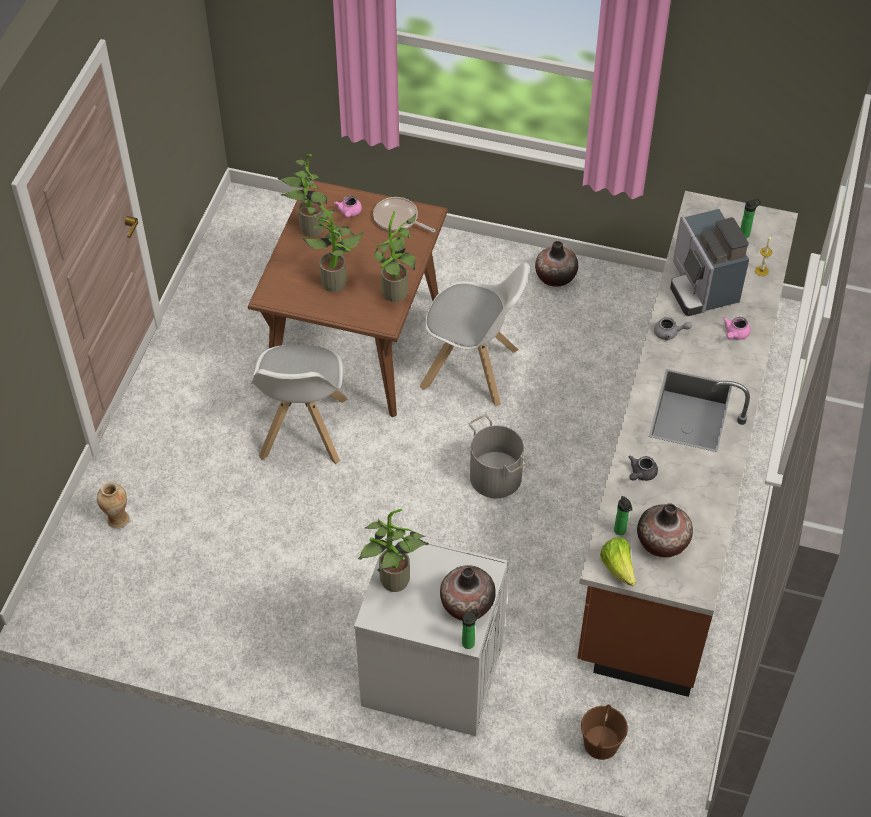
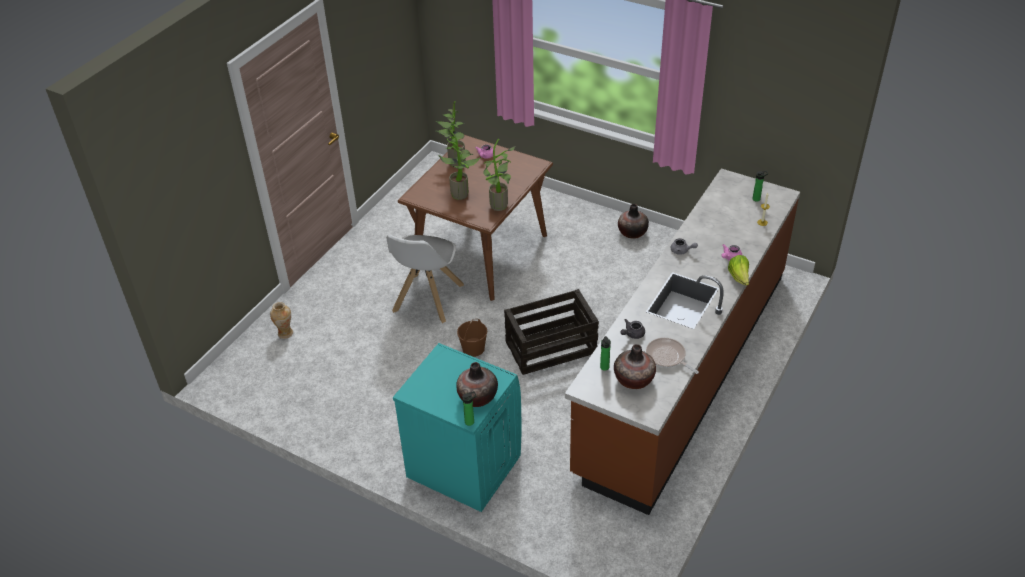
camera: 15 degrees right, 10 degrees down
white washing machine [354,535,508,736] -> turquoise washing machine [393,343,521,512]
potted plant [358,509,429,592] -> none
frying pan [373,197,436,233] -> frying pan moved to [646,338,699,374]
chair [420,263,529,406] -> none
grey bucket [469,415,527,498] -> crate [504,289,599,375]
brown bucket [581,705,628,760] -> brown bucket moved to [457,319,487,357]
lettuce [600,537,636,586] -> lettuce moved to [728,255,749,286]
coffee machine [670,209,749,316] -> none

